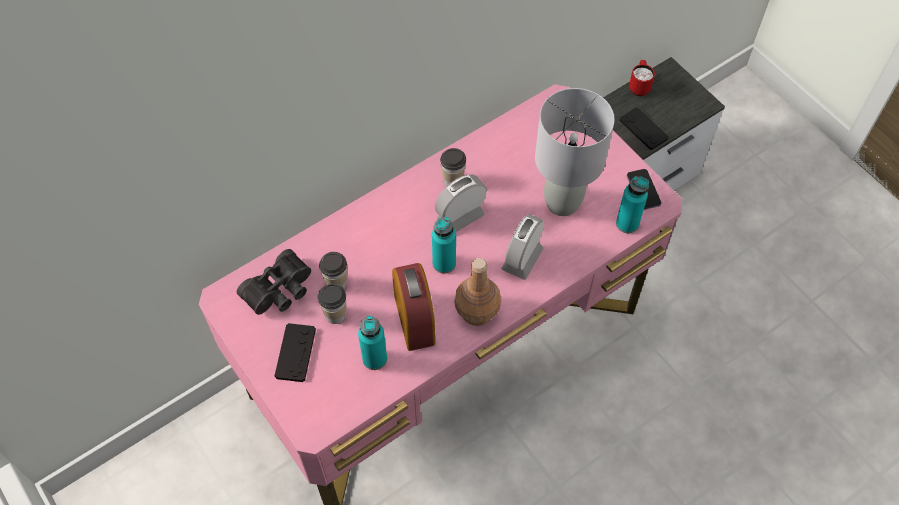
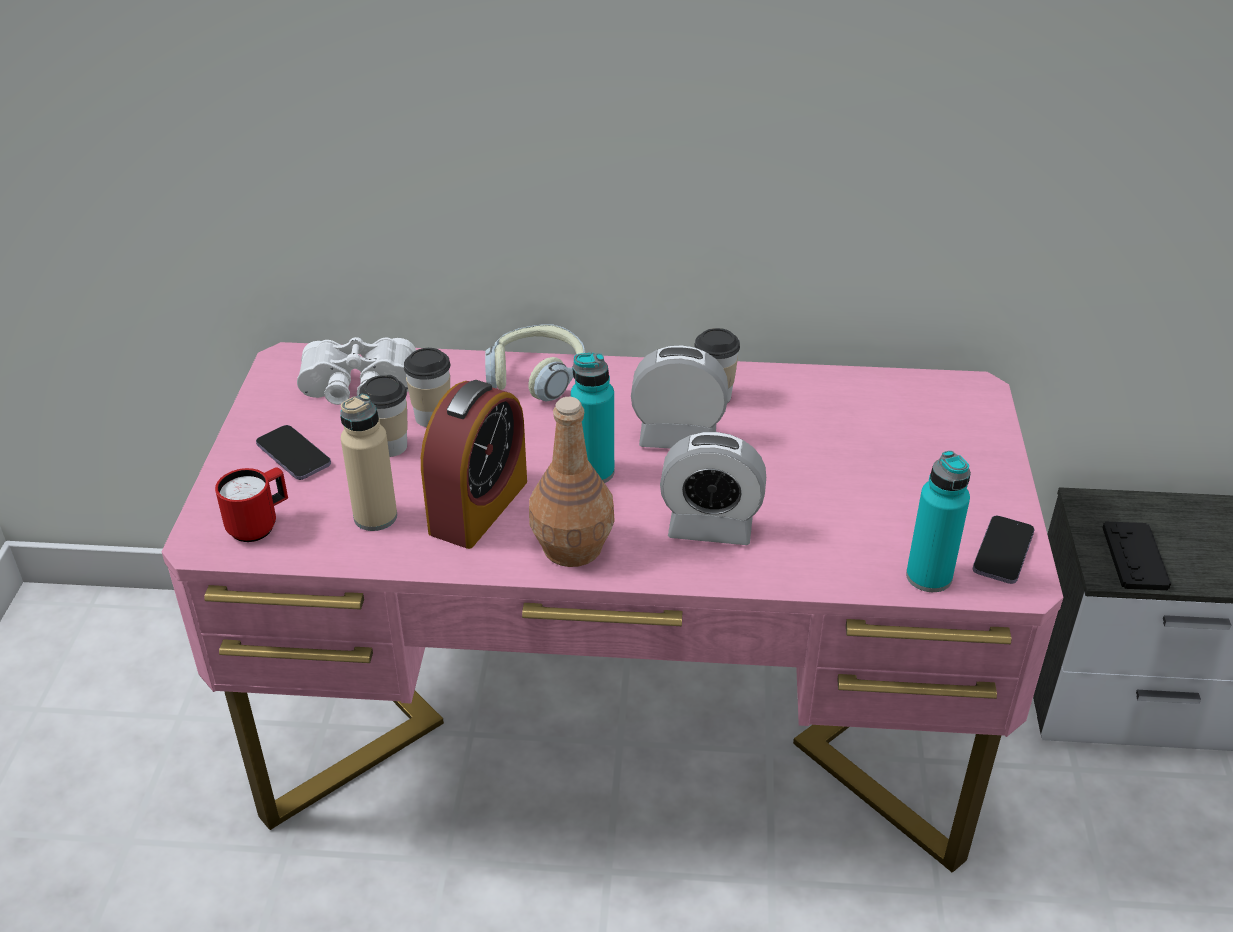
camera: 40 degrees right, 20 degrees down
black binoculars [237,249,311,315] -> white binoculars [297,337,416,405]
black game controller [275,323,316,382] -> phone [256,425,331,480]
turquoise bottle [358,316,387,370] -> beige bottle [340,394,397,531]
alarm clock [502,214,544,280] -> alarm clock turned 150 degrees counterclockwise [660,432,766,545]
grey table lamp [535,88,615,216] -> none
red mug [629,60,655,96] -> red mug moved to [215,467,288,542]
none -> headphones [485,324,585,401]

